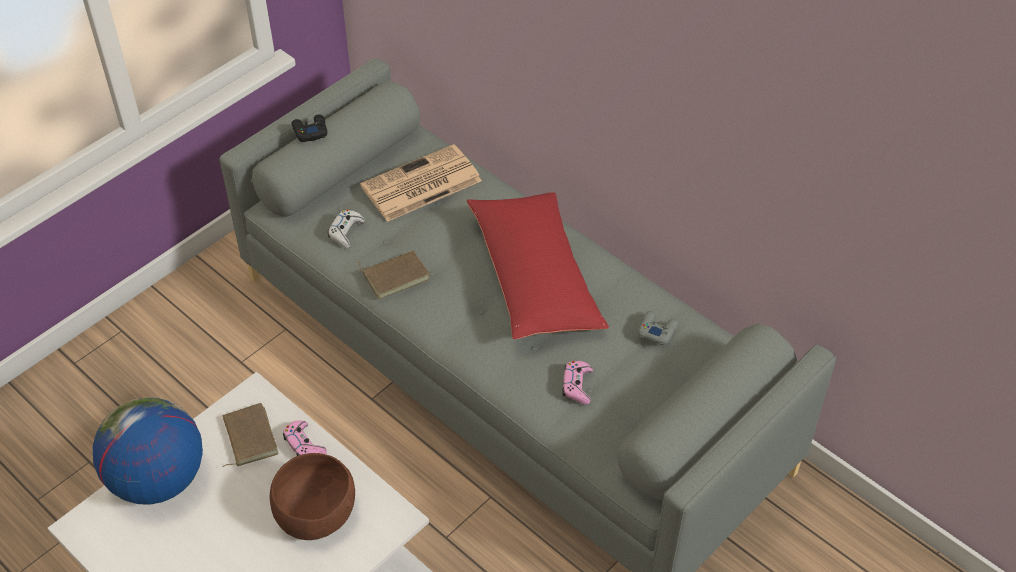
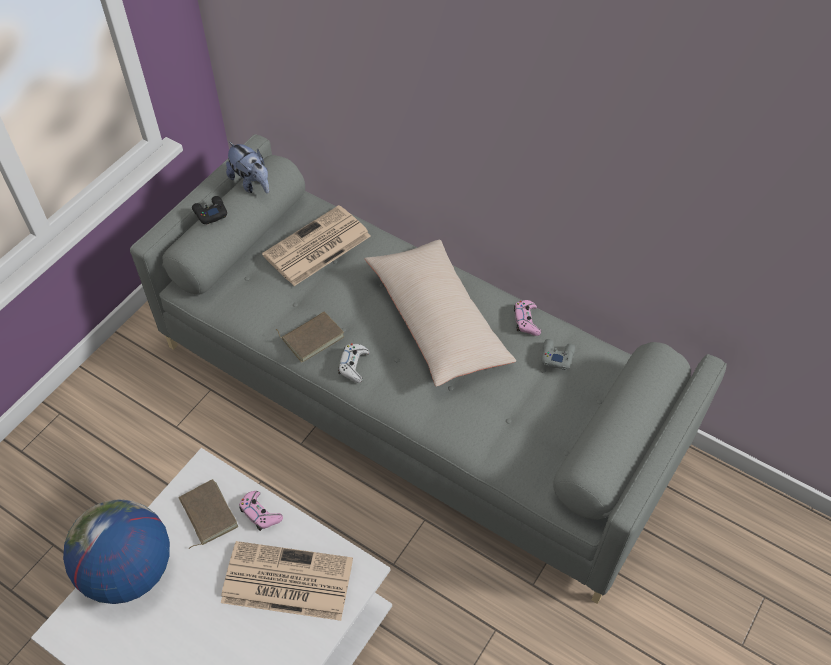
camera: 10 degrees left, 5 degrees up
brown bowl [270,453,355,540] -> newspaper [221,541,353,621]
white game controller [327,209,365,248] -> white game controller moved to [338,344,370,383]
red pillow [466,192,609,340] -> beige pillow [365,240,516,387]
pink game controller [562,361,593,405] -> pink game controller moved to [514,300,541,336]
none -> plush toy [226,142,269,193]

